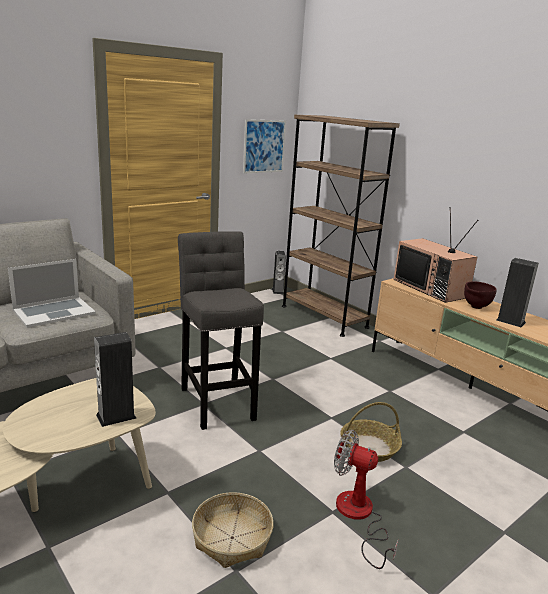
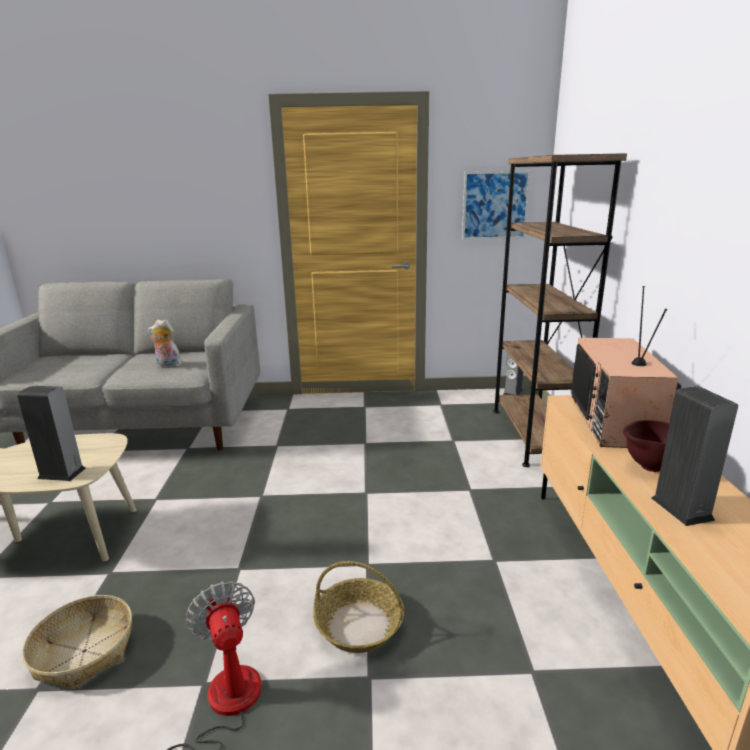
camera: 40 degrees right, 0 degrees up
laptop [8,259,96,328] -> plush toy [147,319,182,368]
grey stool [178,231,264,430] -> none

